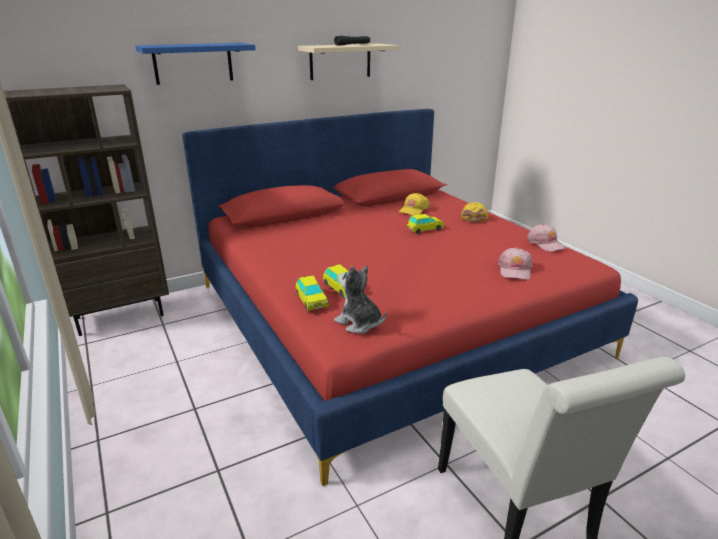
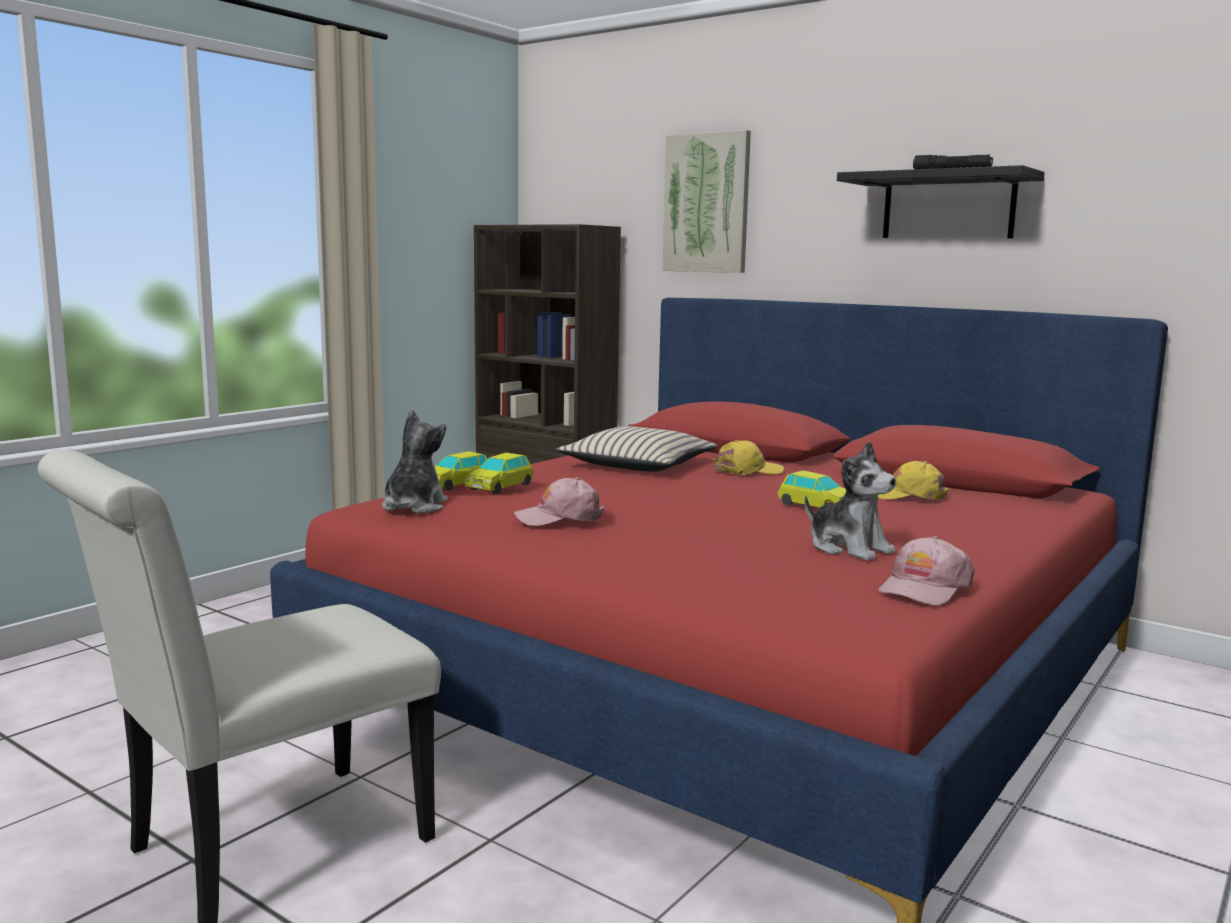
camera: 65 degrees right, 15 degrees down
blue shelf [135,43,256,85] -> picture [663,130,751,273]
beige shelf [298,44,399,80] -> black shelf [837,165,1045,238]
yellow cap [461,202,488,222] -> yellow cap moved to [712,440,784,475]
pink cap [498,247,532,280] -> pink cap moved to [514,477,605,526]
none -> beige pillow [556,426,718,472]
none -> plush toy [805,441,896,560]

